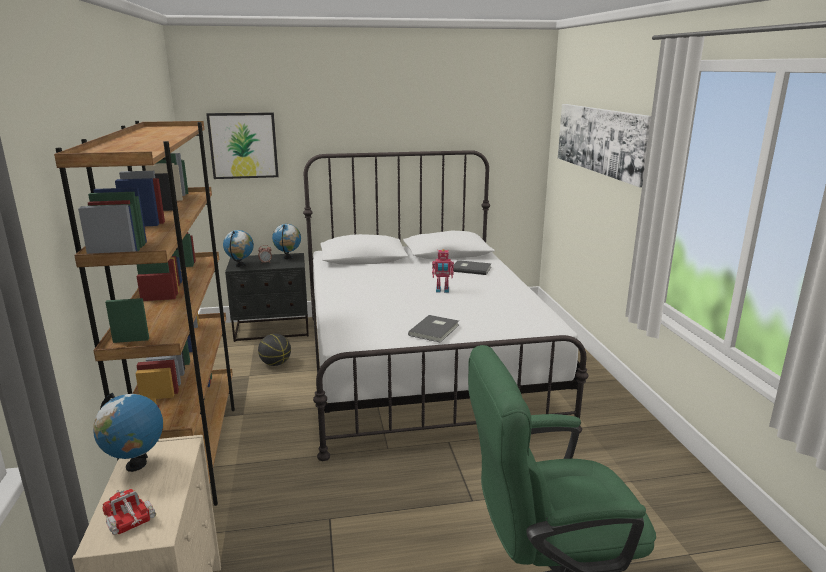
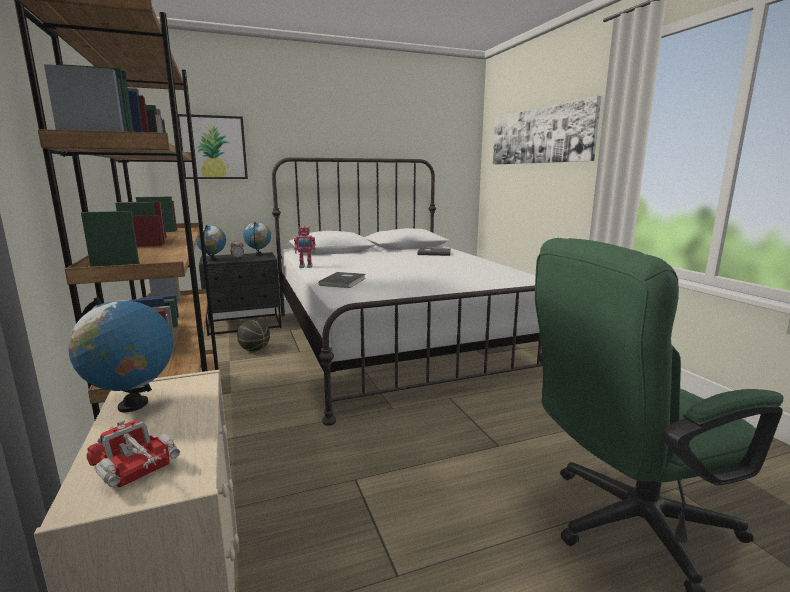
camera: 10 degrees left, 5 degrees down
grey book [408,315,459,343] -> grey book moved to [319,272,366,288]
toy robot [432,249,454,293] -> toy robot moved to [294,225,315,268]

